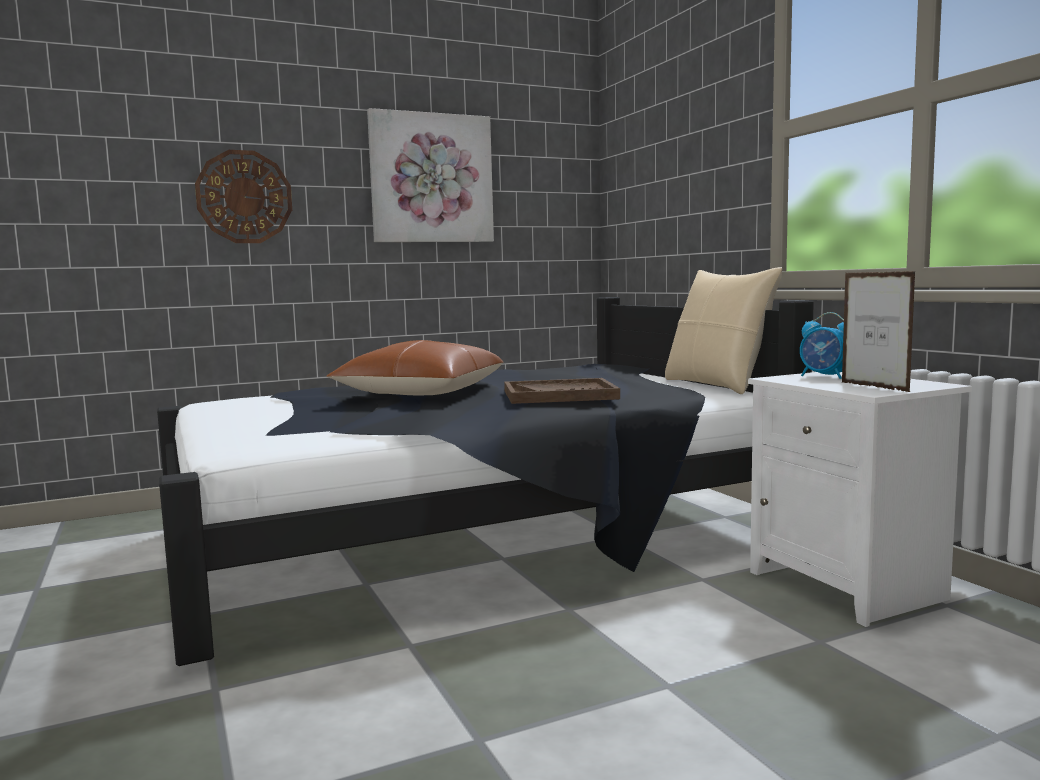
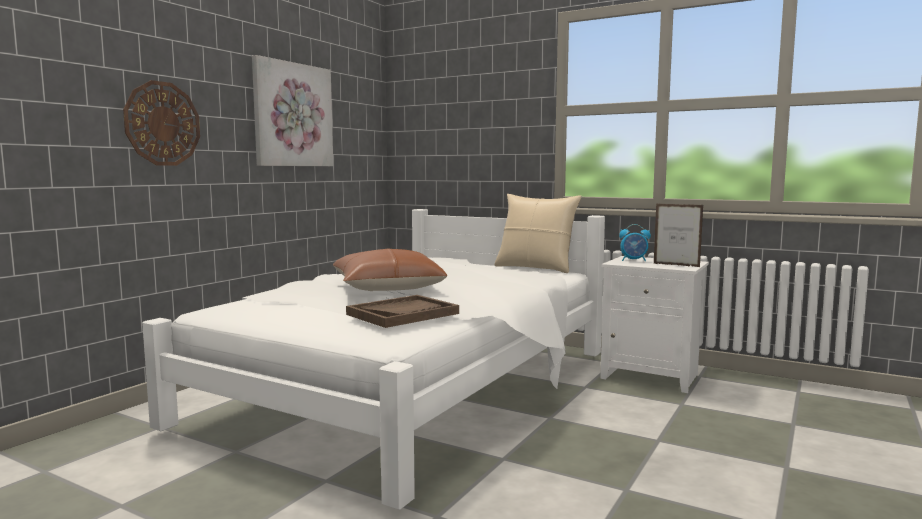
camera: 35 degrees left, 0 degrees up
black bed [157,297,814,666] -> white bed [142,209,605,510]
brown tray [504,378,620,404] -> brown tray moved to [346,295,459,328]

